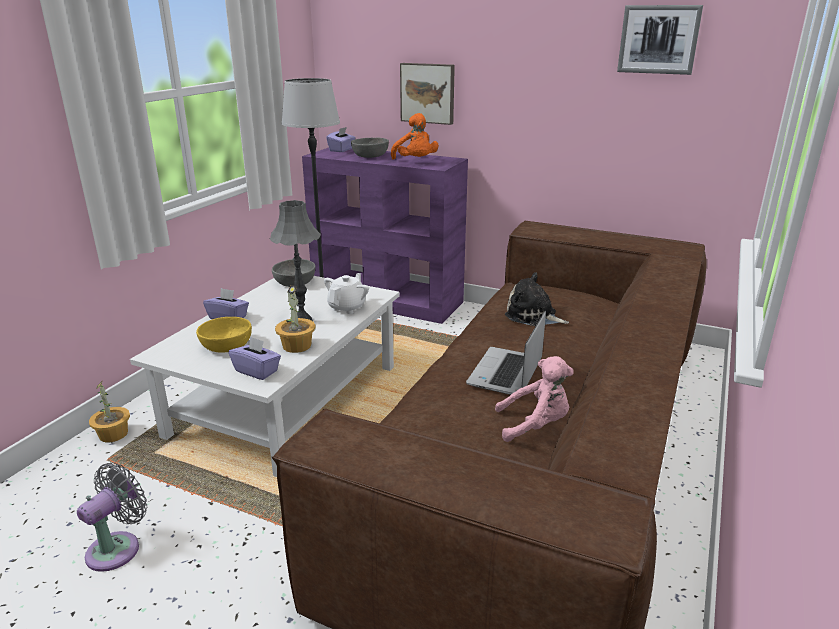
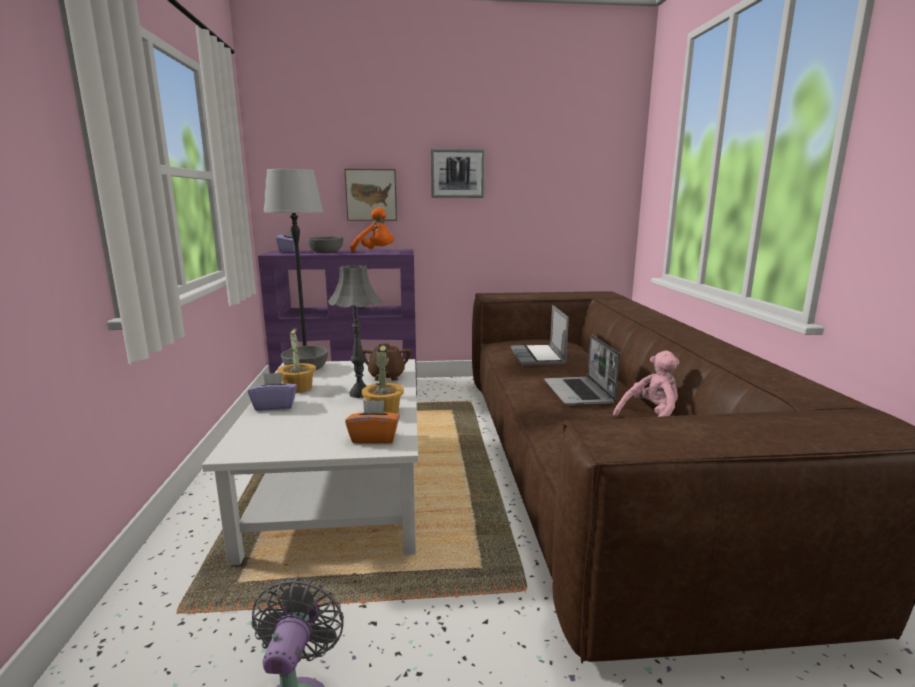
camera: 30 degrees left, 10 degrees down
potted plant [89,380,130,443] -> potted plant moved to [277,328,316,393]
yellow bowl [196,317,252,353] -> none
purple tissue box [229,336,281,380] -> orange tissue box [345,400,400,444]
white teapot [324,273,369,314] -> brown teapot [363,343,412,381]
plush toy [505,272,569,326] -> laptop [511,305,569,366]
picture [617,5,703,75] -> picture moved to [431,149,485,198]

